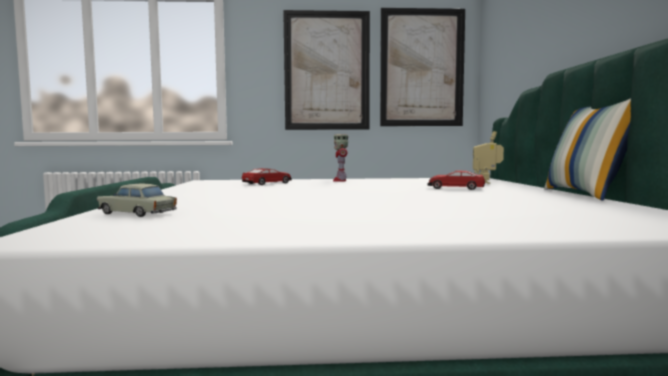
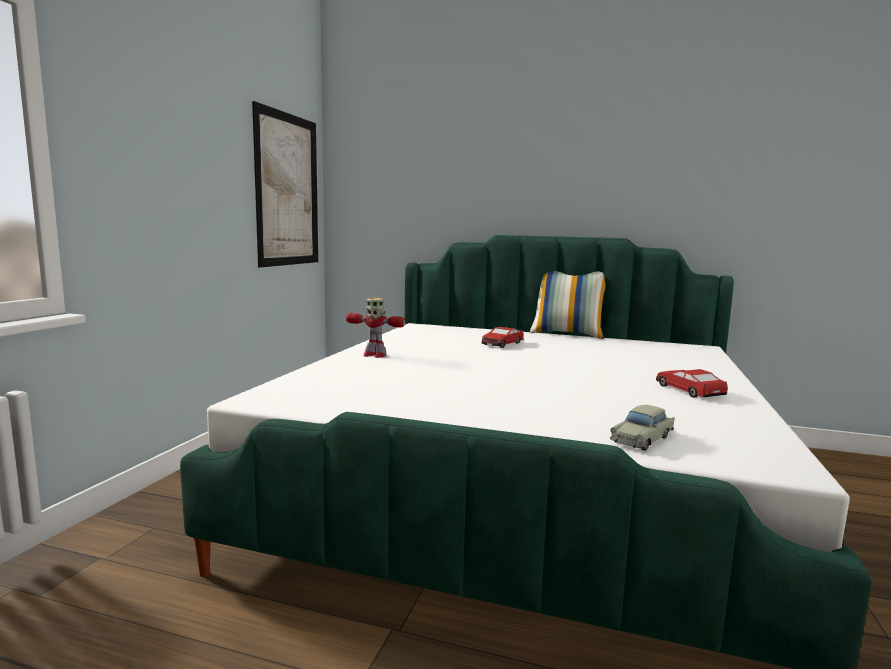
camera: 70 degrees left, 5 degrees up
toy car [242,168,292,185] -> toy car moved to [656,369,728,398]
picture [283,10,370,130] -> none
toy robot [473,131,504,184] -> none

